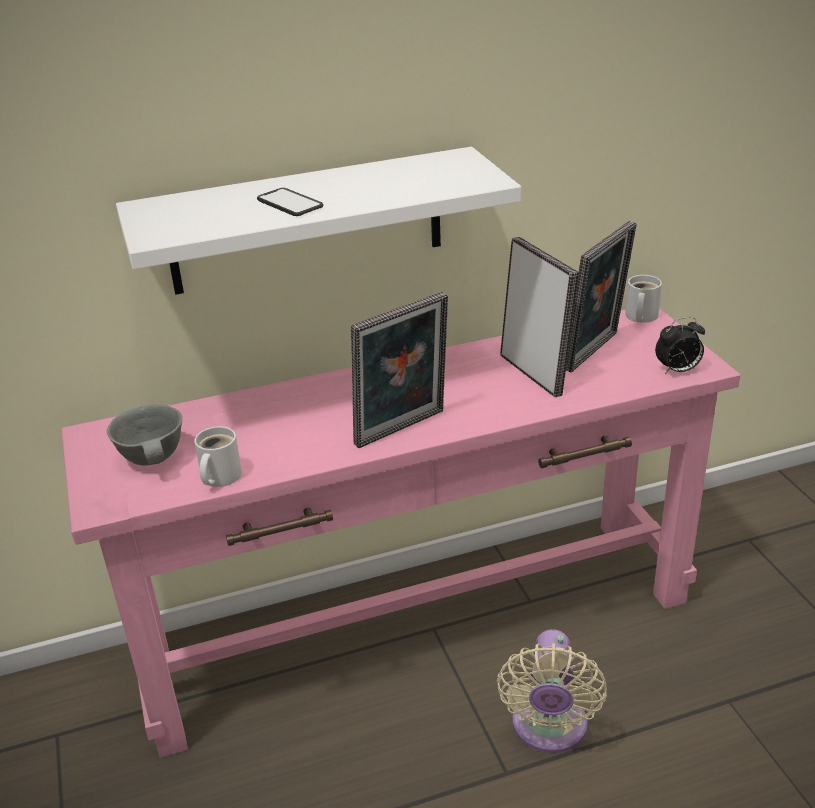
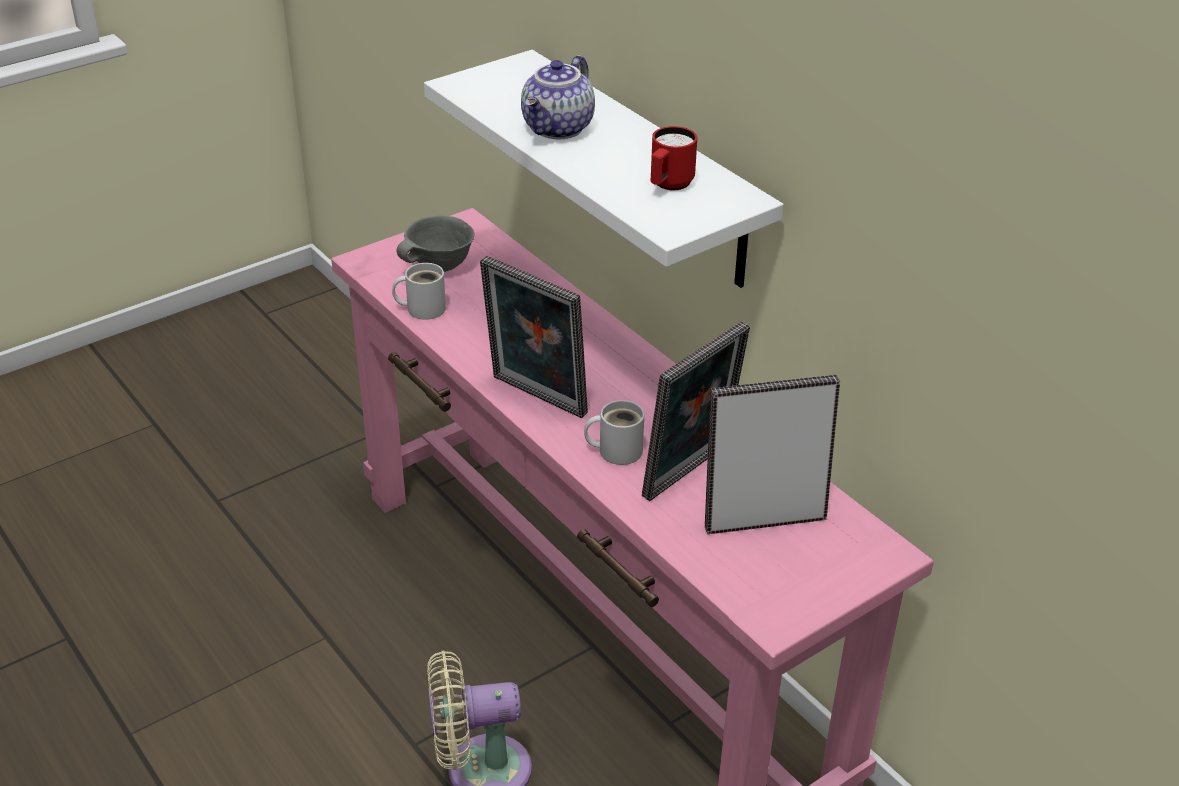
camera: 70 degrees right, 5 degrees up
phone [257,188,323,216] -> teapot [521,55,595,139]
picture frame [566,221,637,373] -> picture frame turned 150 degrees clockwise [705,375,840,534]
white mug [625,275,662,323] -> white mug moved to [584,400,644,465]
alarm clock [655,317,705,374] -> none
none -> red mug [651,126,697,190]

